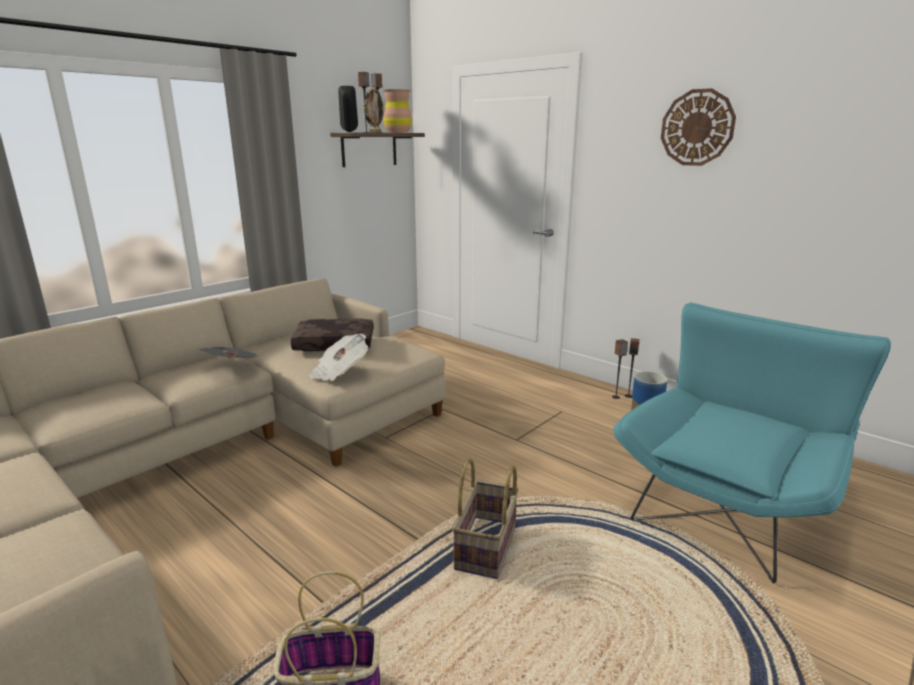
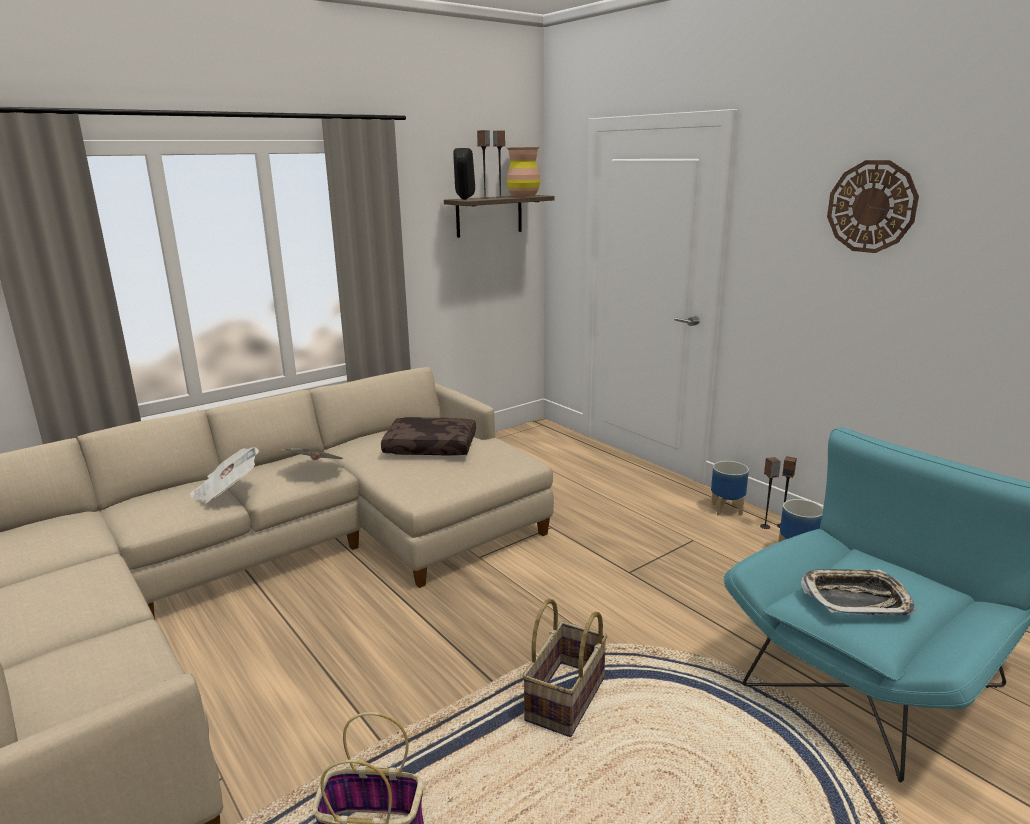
camera: 10 degrees right, 0 degrees up
newspaper [308,334,368,381] -> newspaper moved to [189,447,259,503]
picture frame [364,87,385,133] -> none
none -> planter [711,461,749,516]
none -> tray [801,569,916,616]

